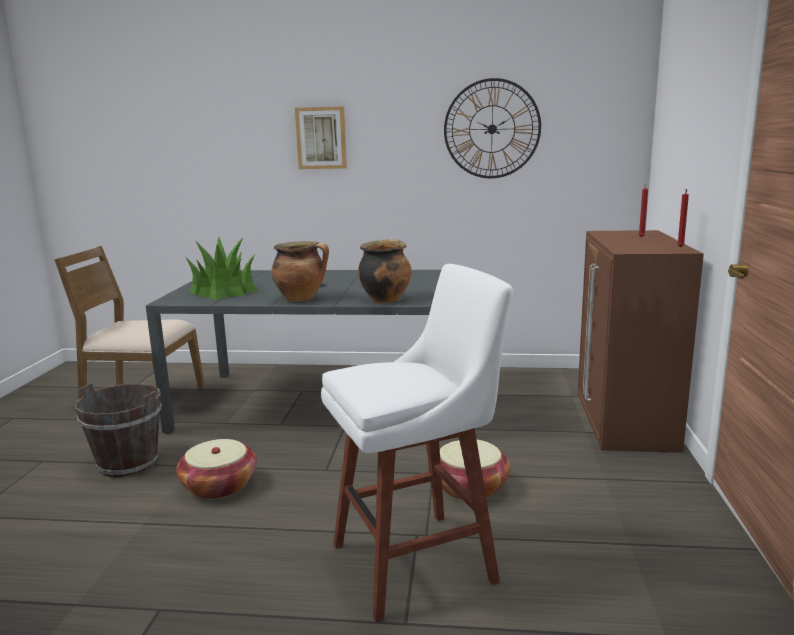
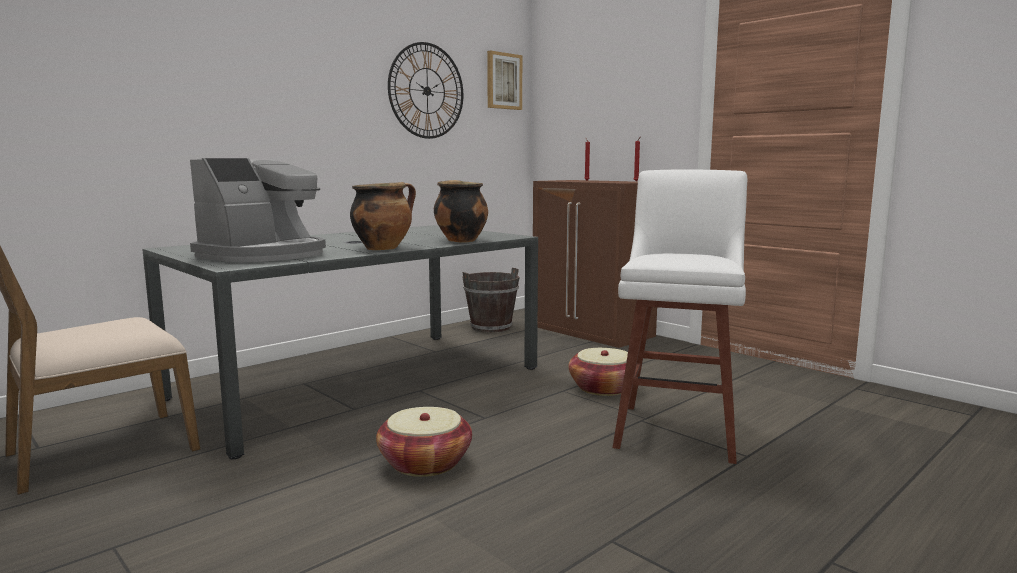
camera: 50 degrees left, 5 degrees down
brown bucket [75,383,162,478] -> brown bucket moved to [462,267,520,332]
potted plant [186,236,258,300] -> coffee machine [190,158,326,262]
picture [295,106,347,169] -> picture moved to [487,51,522,110]

